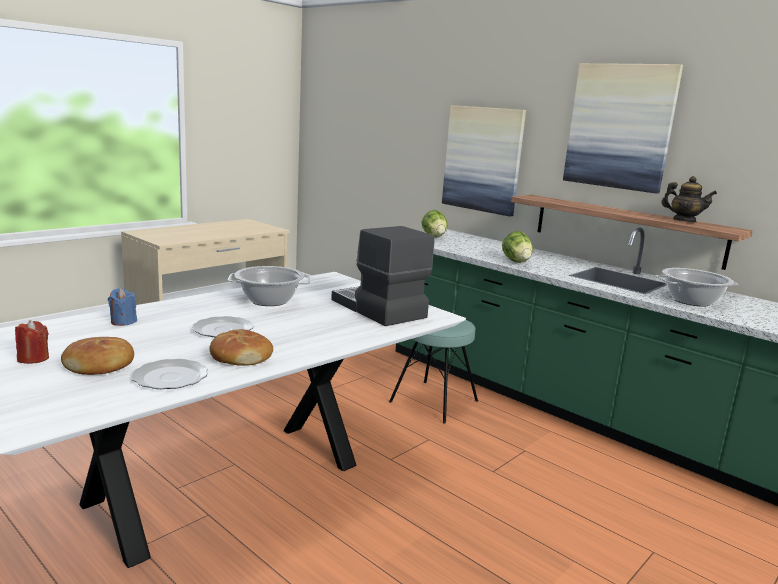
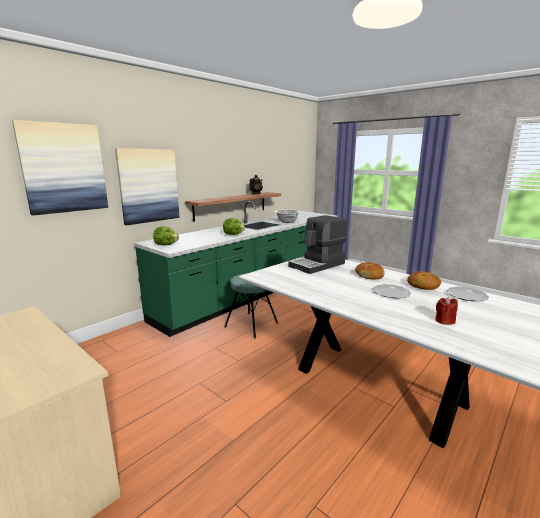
camera: 90 degrees left, 0 degrees up
red candle [15,320,49,364] -> red candle moved to [435,297,458,325]
bread [61,337,134,375] -> bread moved to [355,263,385,279]
blue candle [108,288,137,326] -> none
cooking pot [228,266,310,306] -> none
picture [563,63,683,194] -> picture moved to [12,120,108,216]

